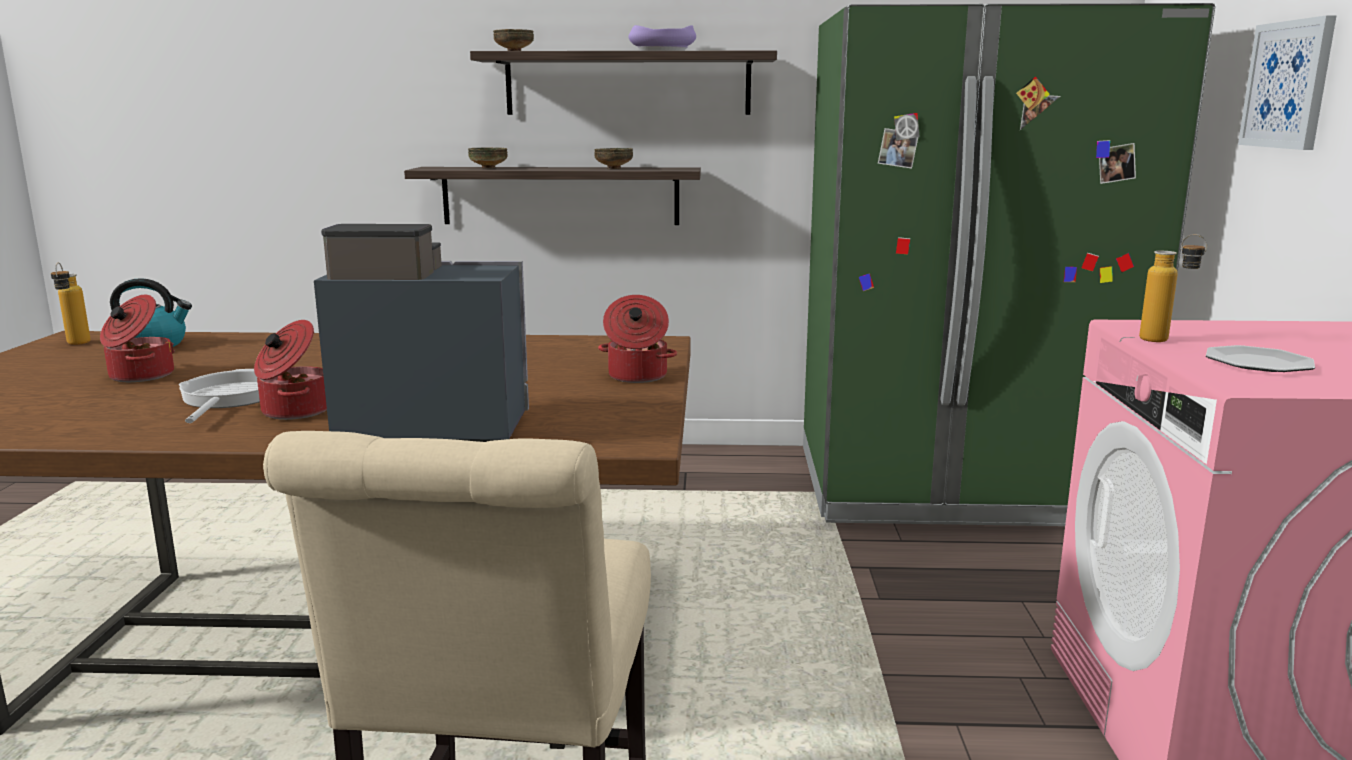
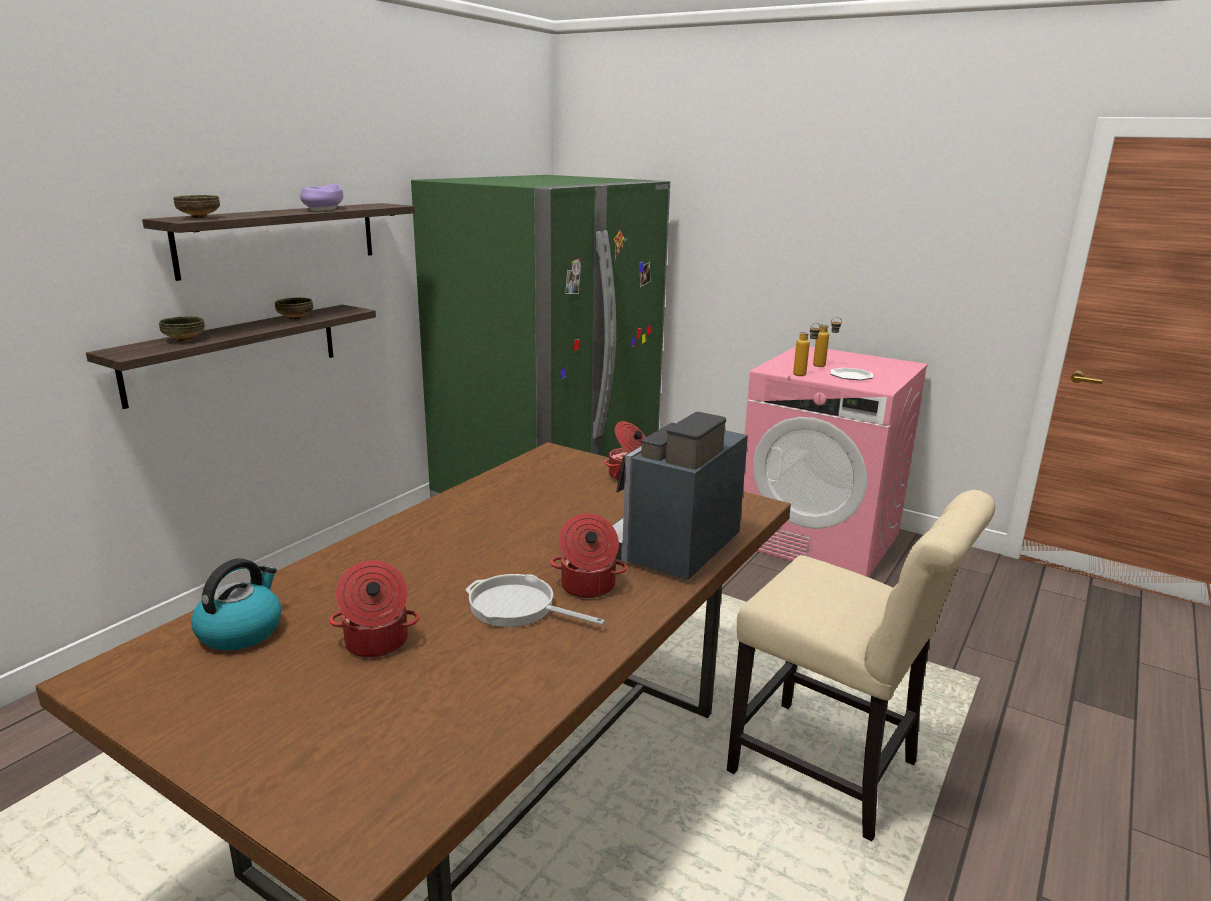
camera: 60 degrees left, 5 degrees up
bottle [51,263,91,345] -> bottle moved to [813,317,842,367]
picture [1238,15,1337,150] -> none

